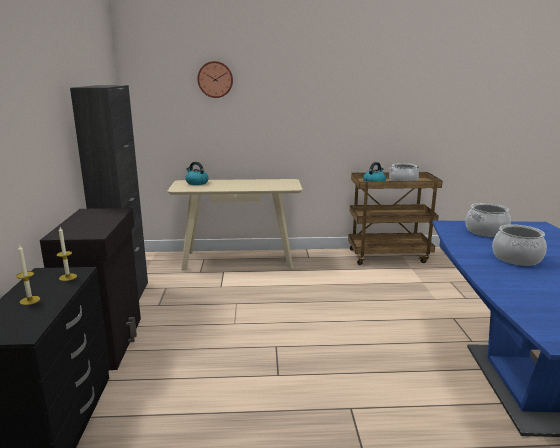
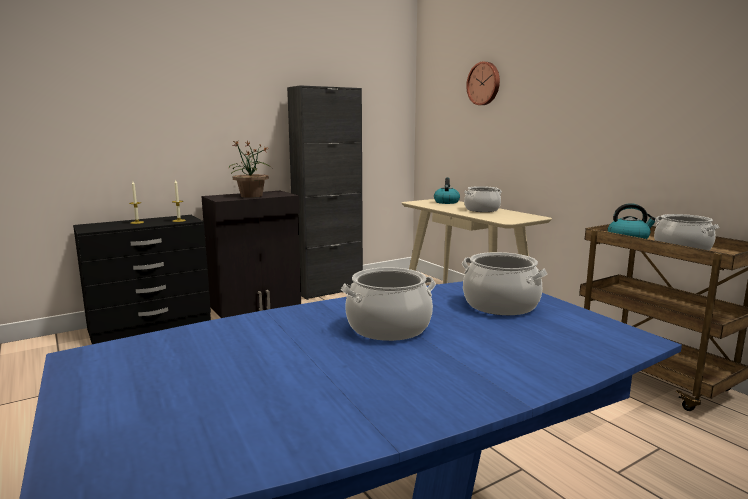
camera: 60 degrees right, 5 degrees down
none -> potted plant [229,141,273,198]
none -> cooking pot [464,186,502,212]

